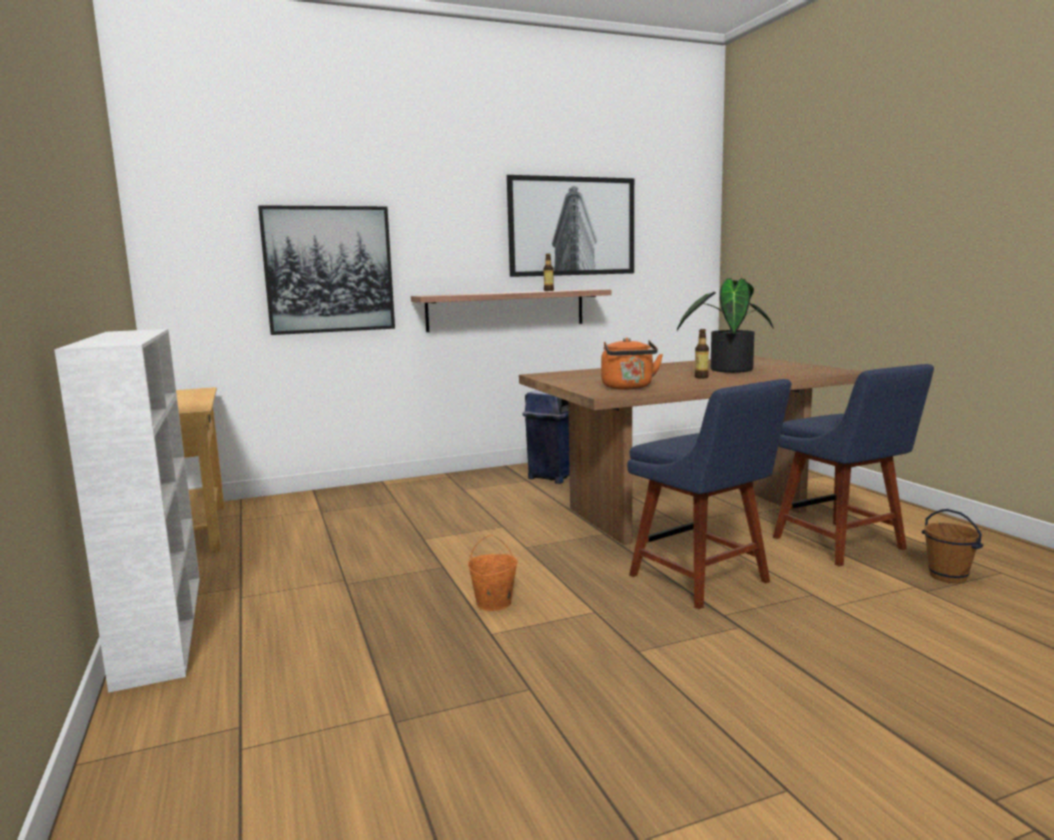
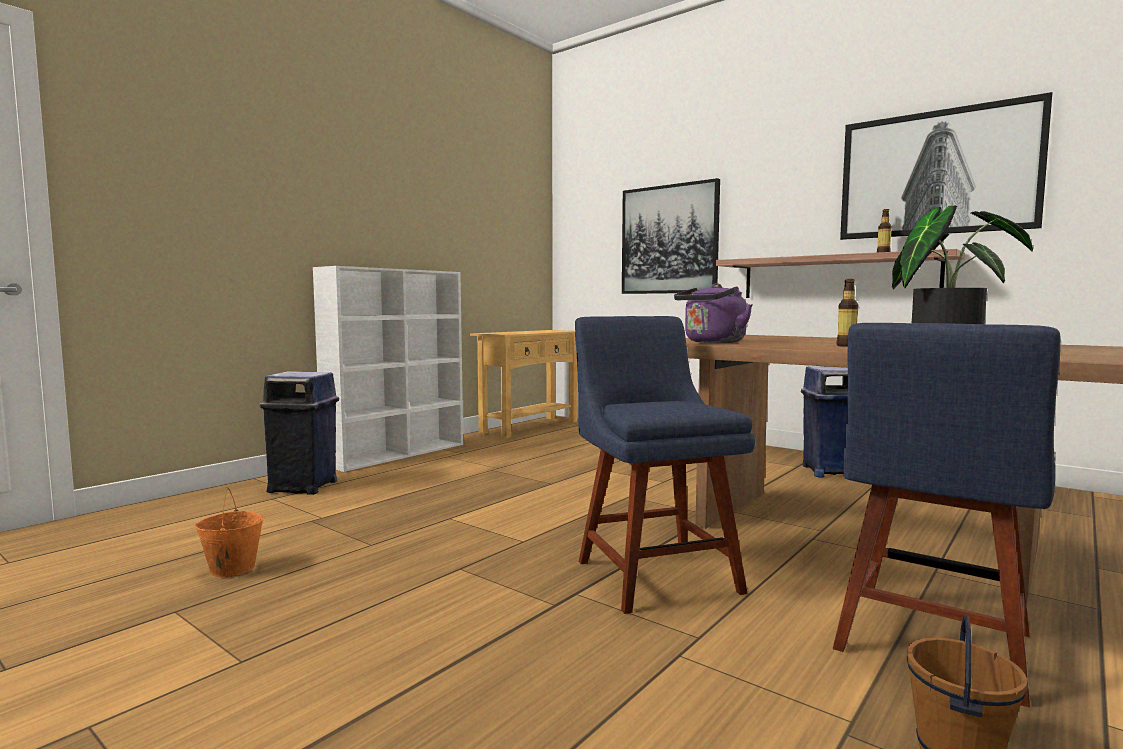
camera: 60 degrees right, 5 degrees down
orange bucket [468,535,518,611] -> orange bucket moved to [195,487,264,577]
orange kettle [601,338,663,390] -> purple kettle [674,283,752,343]
blue chair [627,379,791,609] -> blue chair turned 135 degrees clockwise [575,316,755,614]
none -> blue trash can [260,371,339,495]

